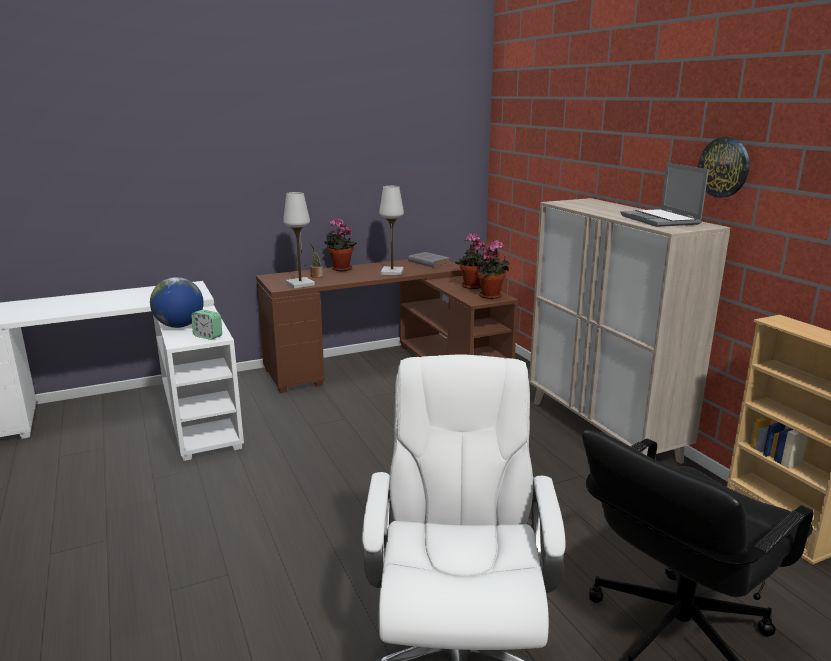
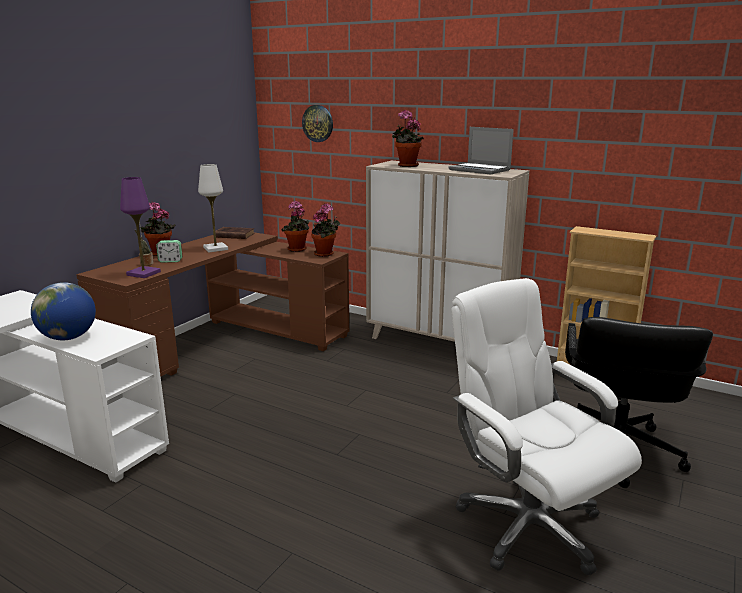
camera: 35 degrees left, 0 degrees up
alarm clock [191,310,222,340] -> alarm clock moved to [156,240,182,263]
white table lamp [283,192,315,289] -> purple table lamp [120,177,161,278]
grey book [408,252,450,267] -> brown book [213,227,255,239]
wall clock [698,137,750,198] -> wall clock moved to [302,105,333,142]
none -> potted plant [392,110,424,167]

